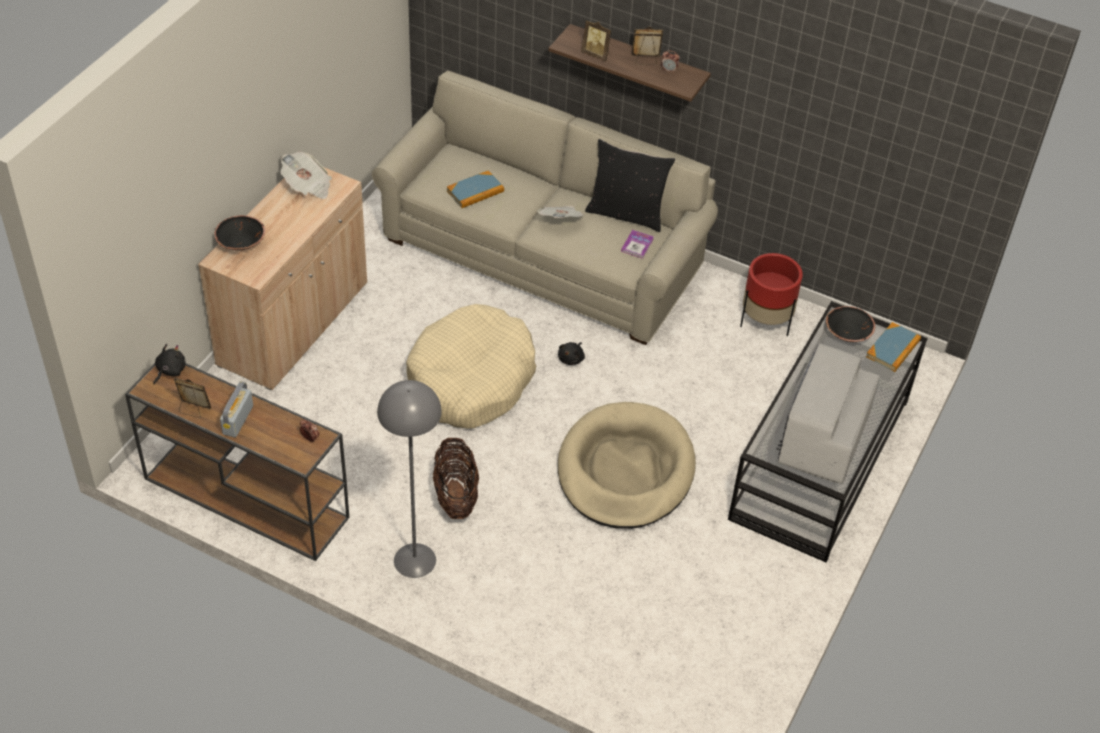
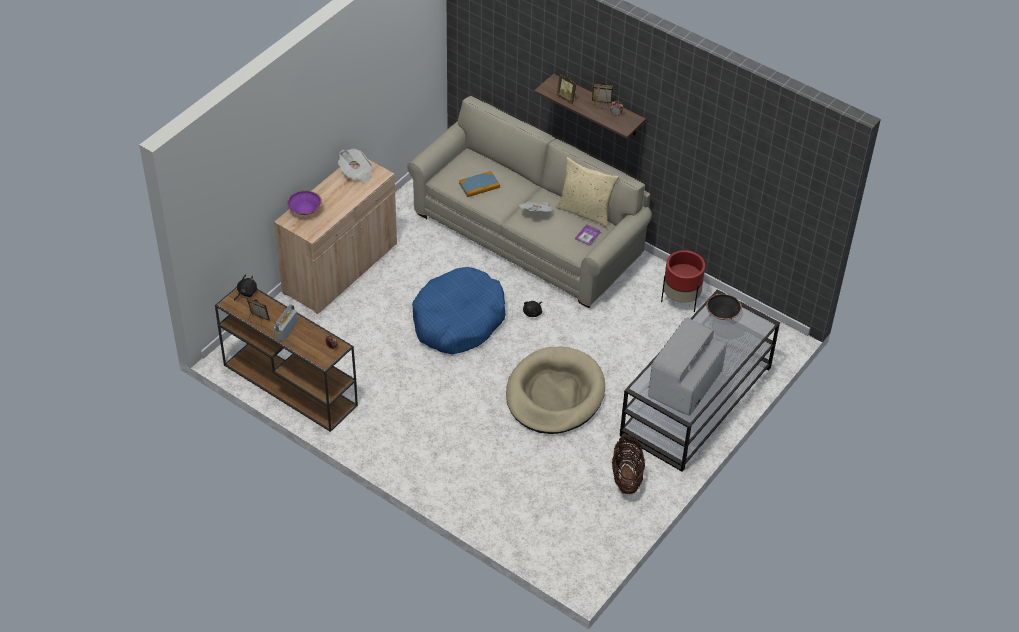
camera: 10 degrees right, 0 degrees up
black bowl [215,215,265,250] -> purple bowl [287,190,322,215]
grey floor lamp [377,380,442,578] -> none
beige dog bed [406,304,536,429] -> blue dog bed [412,267,506,354]
basket [433,438,479,519] -> basket moved to [612,435,645,494]
black pillow [585,139,675,232] -> beige pillow [556,157,619,228]
book [866,322,921,372] -> none

